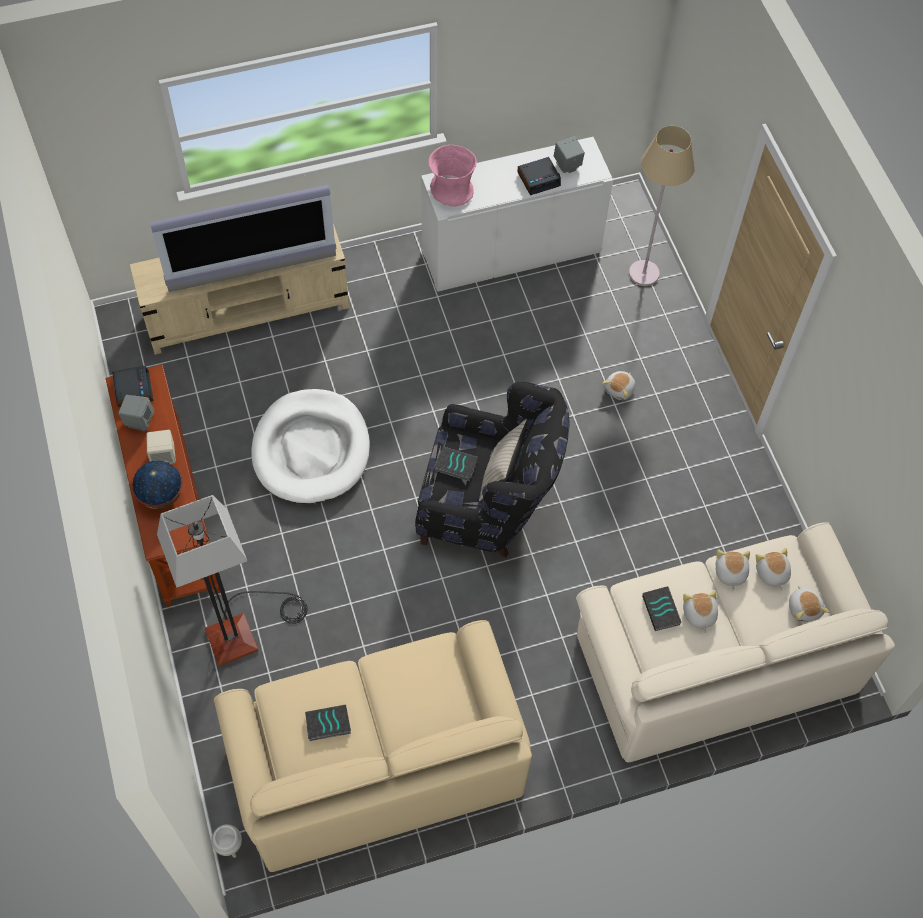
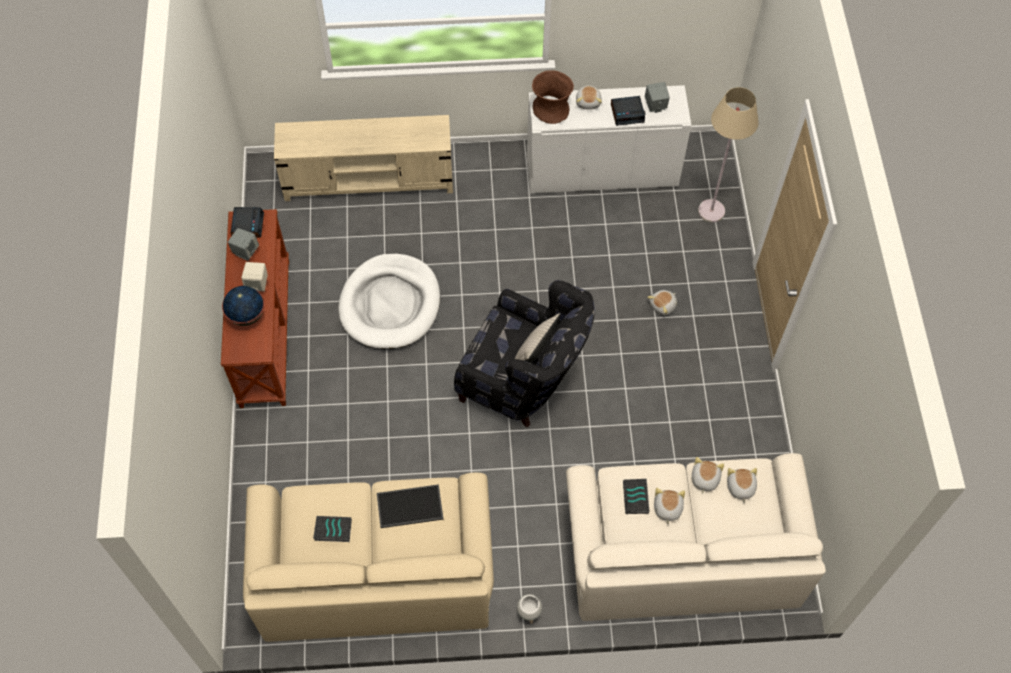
camera: 15 degrees right, 0 degrees up
television [150,185,336,292] -> none
floor lamp [157,495,307,666] -> none
white planter [211,824,242,858] -> white planter moved to [517,594,542,624]
pink vase [429,145,477,207] -> brown vase [532,70,574,124]
book [434,446,478,481] -> none
plush toy [789,585,829,622] -> plush toy moved to [576,85,602,110]
none -> tray [377,484,444,528]

